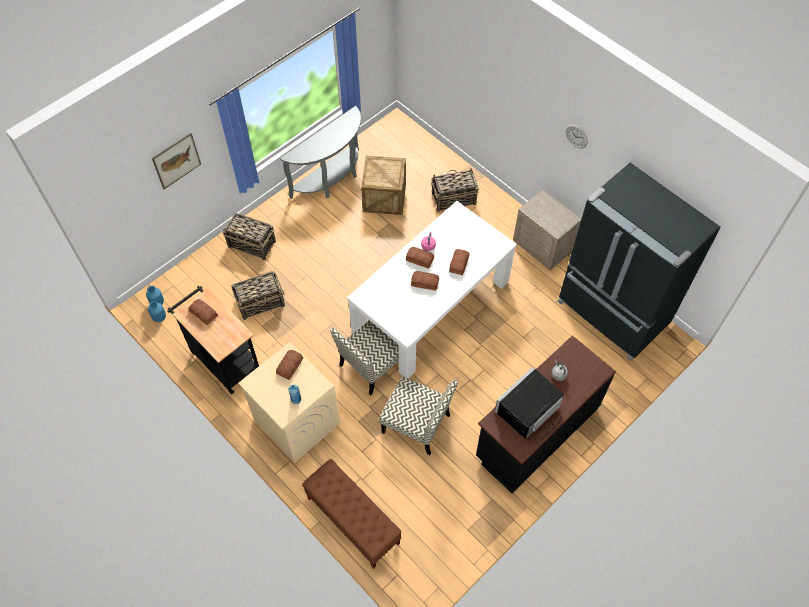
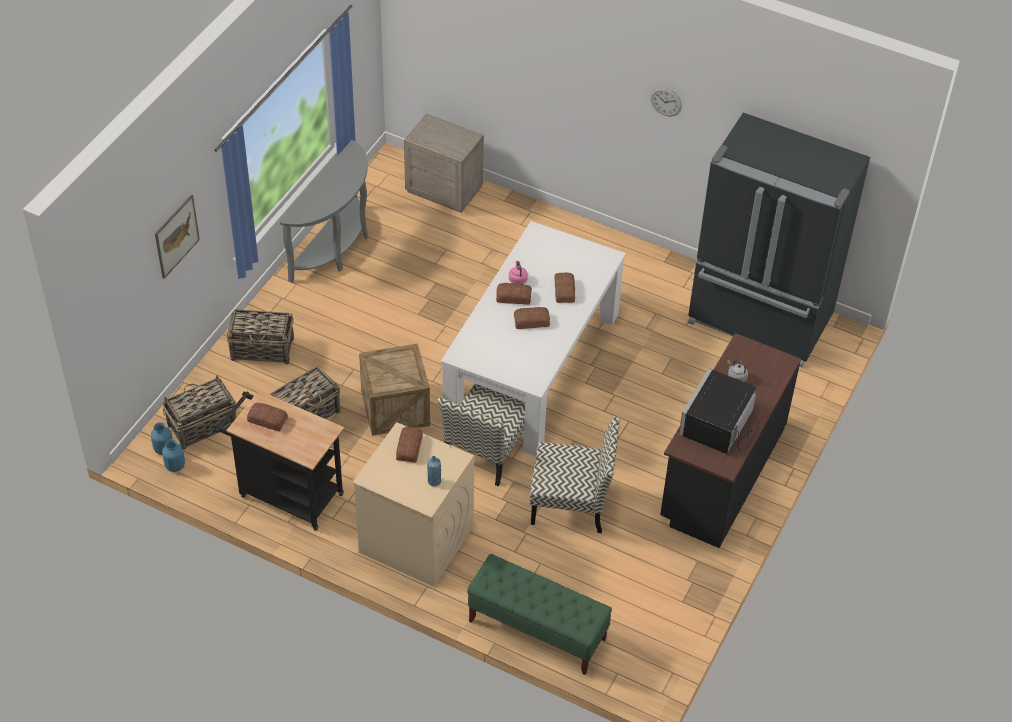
camera: 20 degrees left, 10 degrees down
brown bench [302,459,401,569] -> green bench [467,554,612,675]
crate [361,156,406,215] -> crate moved to [359,344,430,436]
basket [431,168,479,212] -> basket moved to [162,375,237,449]
beige nightstand [513,189,581,270] -> beige nightstand moved to [404,114,484,213]

